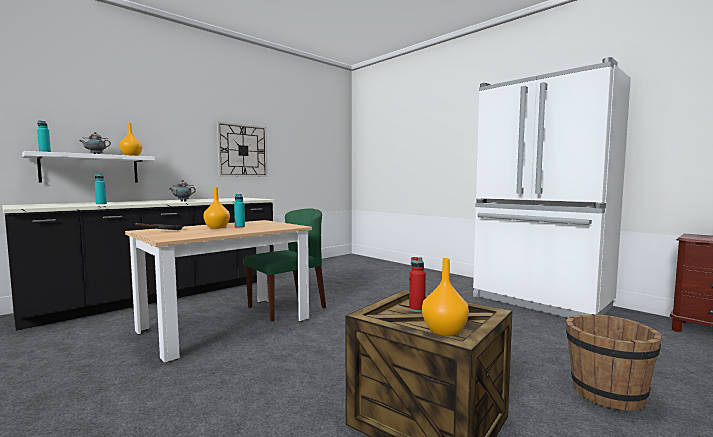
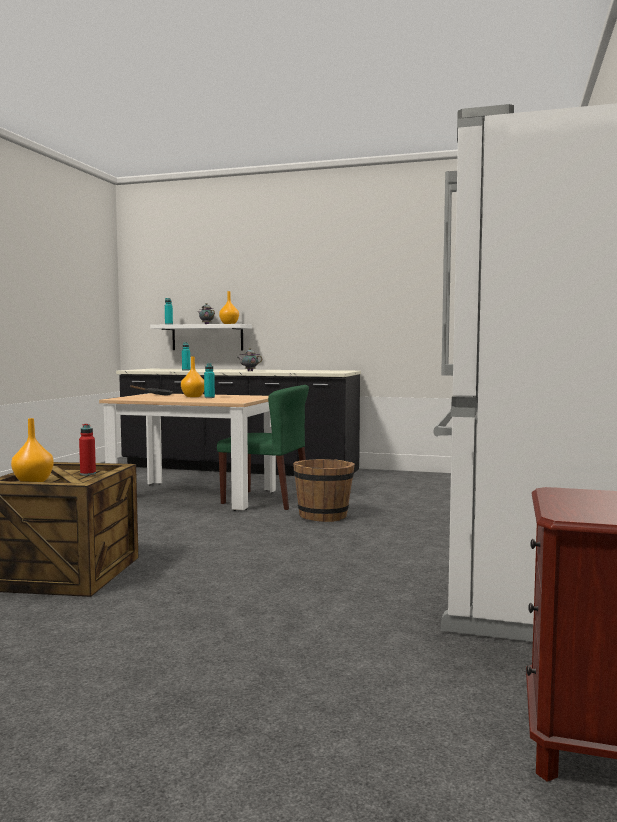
camera: 60 degrees right, 0 degrees up
wall clock [217,121,268,177] -> none
brown bucket [566,314,662,411] -> brown bucket moved to [293,459,355,522]

